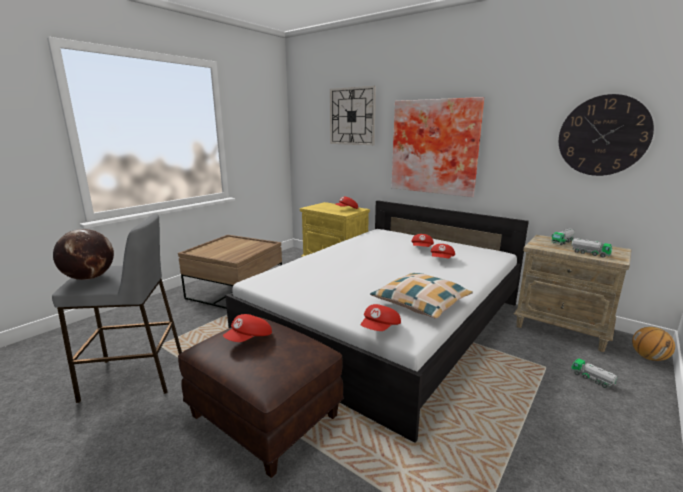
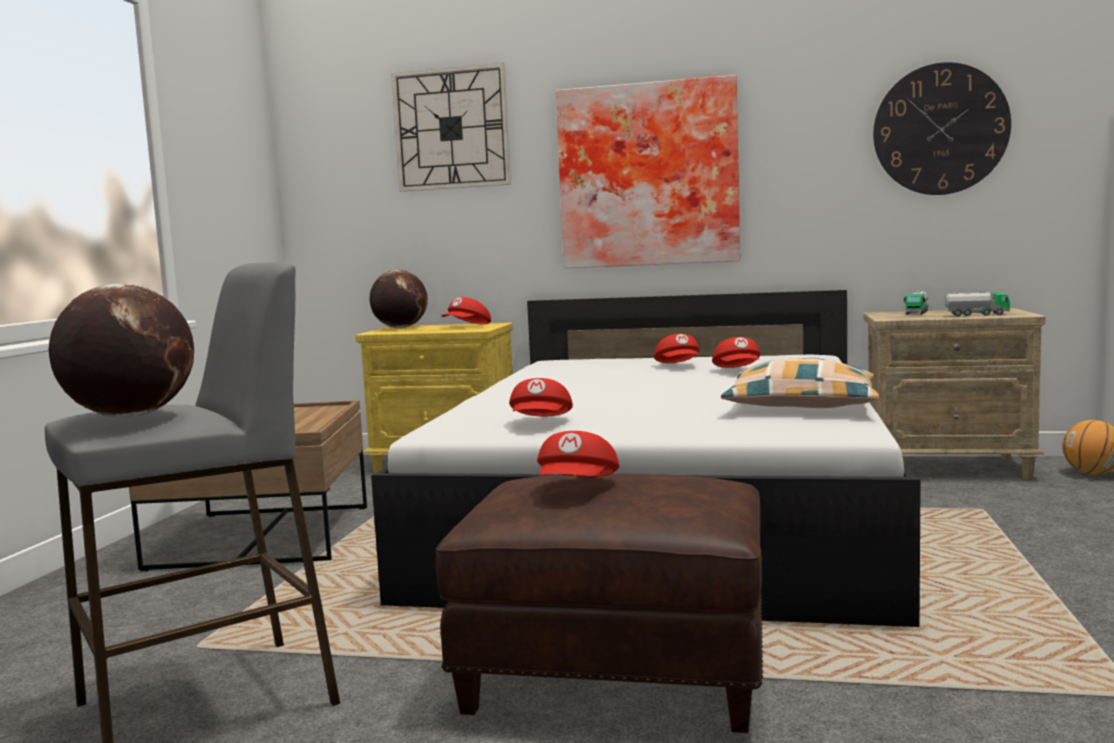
camera: 25 degrees left, 10 degrees down
red cap [361,304,401,331] -> red cap moved to [509,378,573,416]
toy truck [571,359,617,388] -> none
none -> globe [370,270,428,328]

